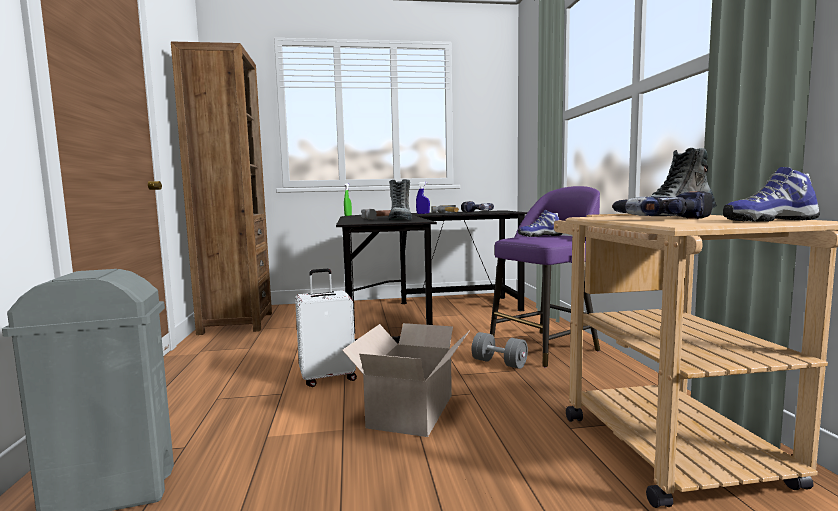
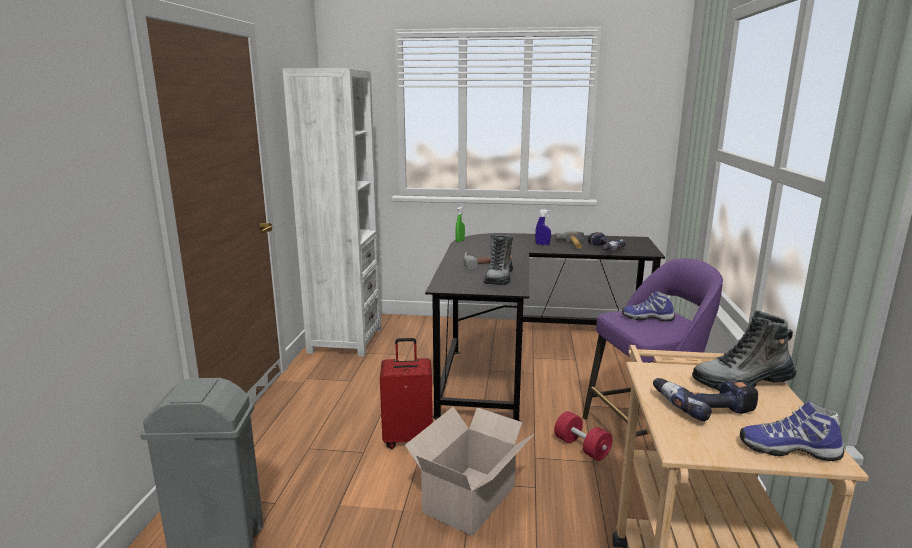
camera: 15 degrees right, 10 degrees up
brown bookcase [171,41,272,335] -> white bookcase [283,68,382,357]
white suitcase [295,269,357,387] -> red suitcase [380,338,433,449]
grey dumbbell [471,332,528,369] -> red dumbbell [554,411,613,461]

